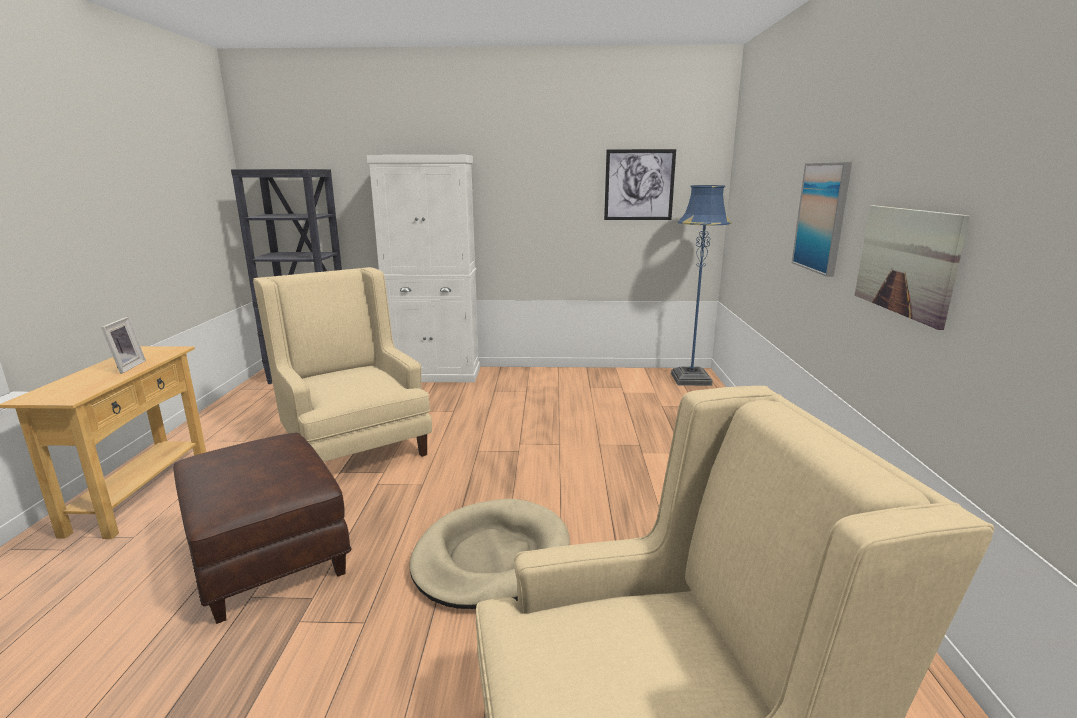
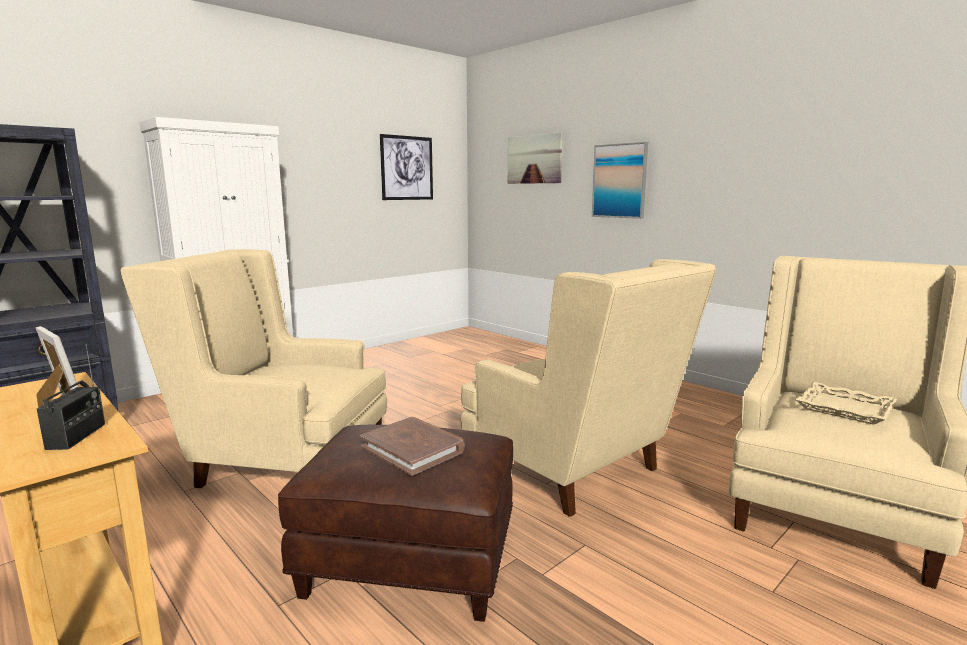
camera: 45 degrees left, 5 degrees down
beige dog bed [410,499,570,609] -> beige armchair [460,259,716,517]
blue floor lamp [671,185,732,386] -> none
picture [855,205,970,330] -> picture moved to [508,132,563,184]
none -> radio [37,344,105,450]
none -> brown book [360,417,465,476]
none -> beige tray [795,382,897,425]

